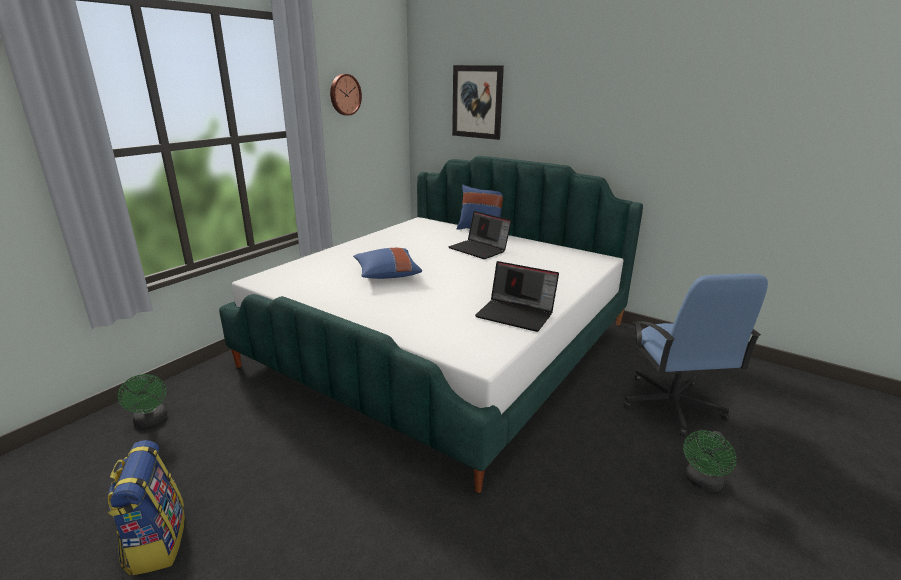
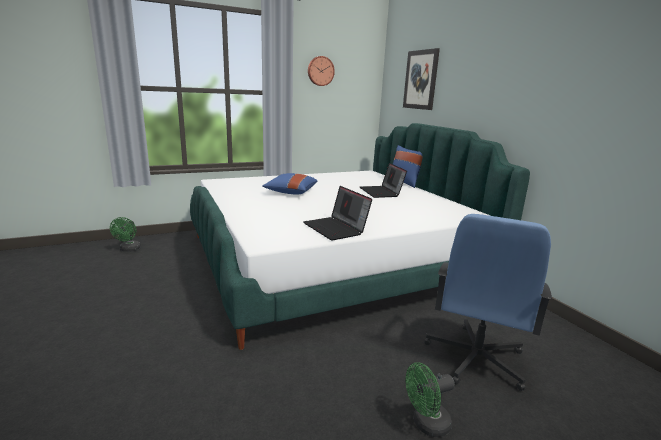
camera: 30 degrees right, 5 degrees down
backpack [108,440,185,576] -> none

